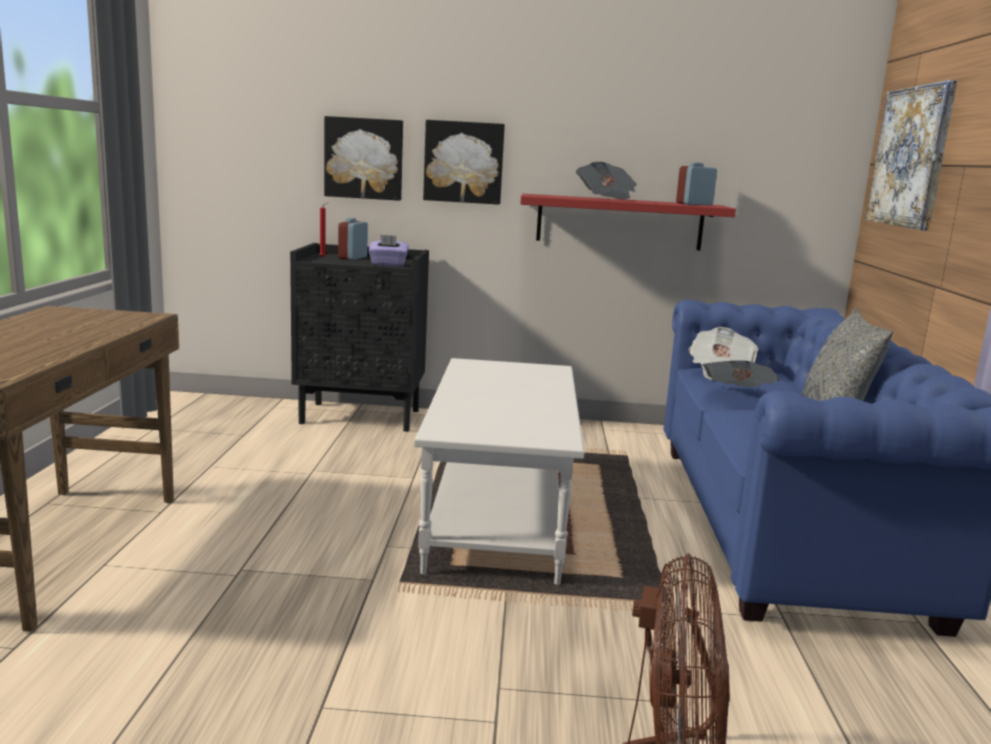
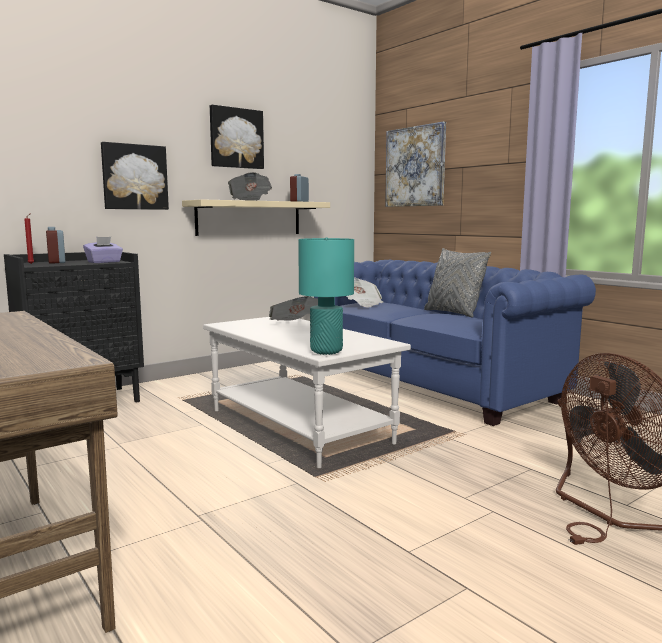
camera: 40 degrees left, 5 degrees down
picture [324,116,403,201] -> picture moved to [210,105,264,169]
red shelf [520,194,736,250] -> beige shelf [182,199,330,236]
newspaper [702,360,780,387] -> newspaper moved to [269,296,318,321]
none -> turquoise table lamp [298,237,354,355]

